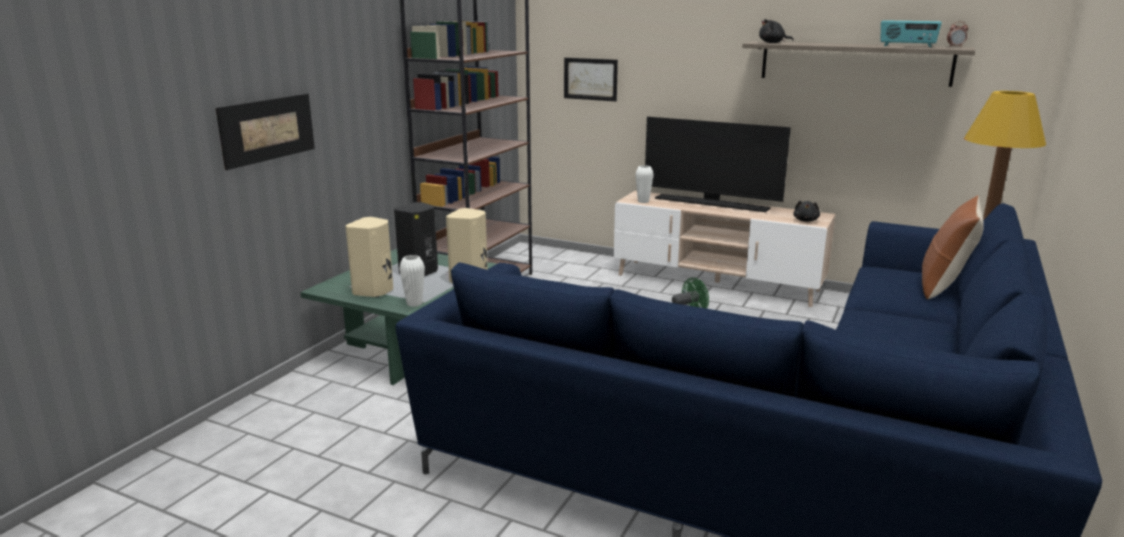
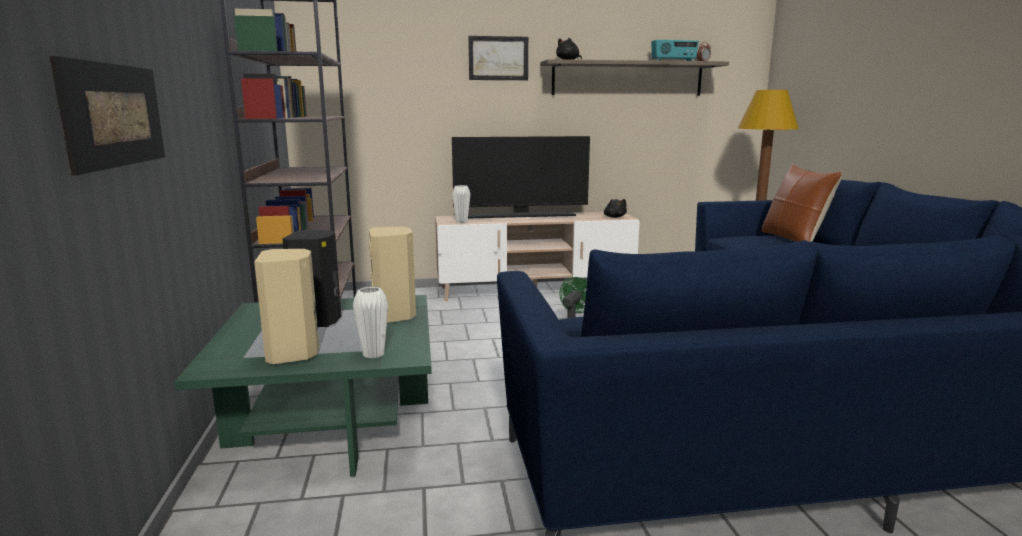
camera: 35 degrees left, 5 degrees down
picture [564,58,618,101] -> picture moved to [468,36,528,80]

